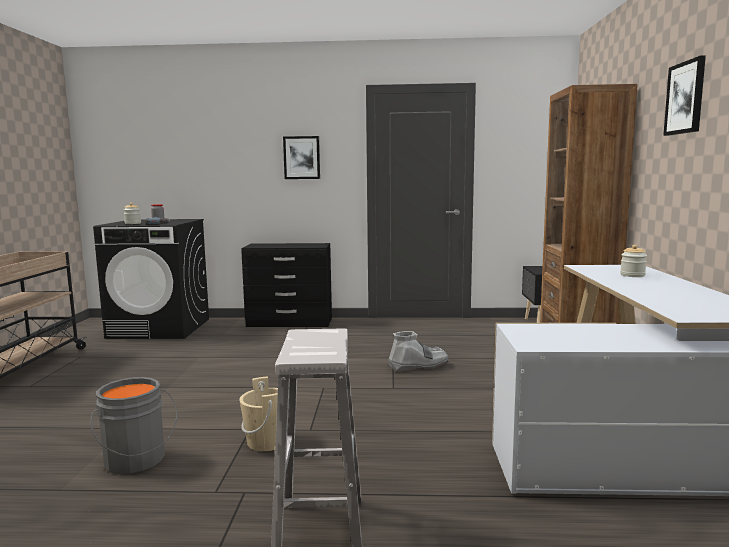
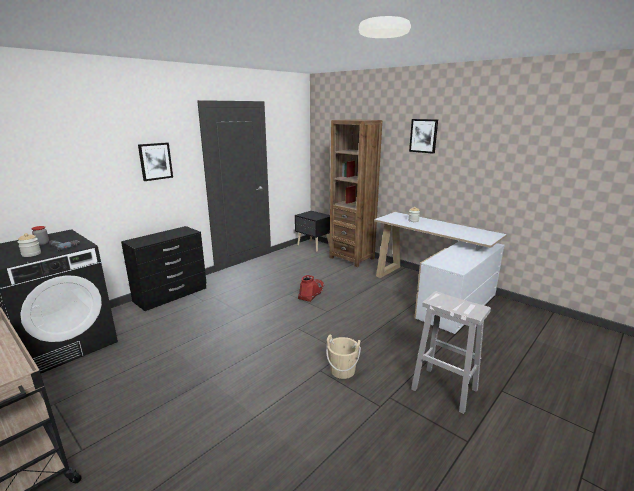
camera: 50 degrees left, 10 degrees up
grey bucket [91,377,177,474] -> none
grey boot [388,331,449,372] -> red boot [298,275,325,302]

